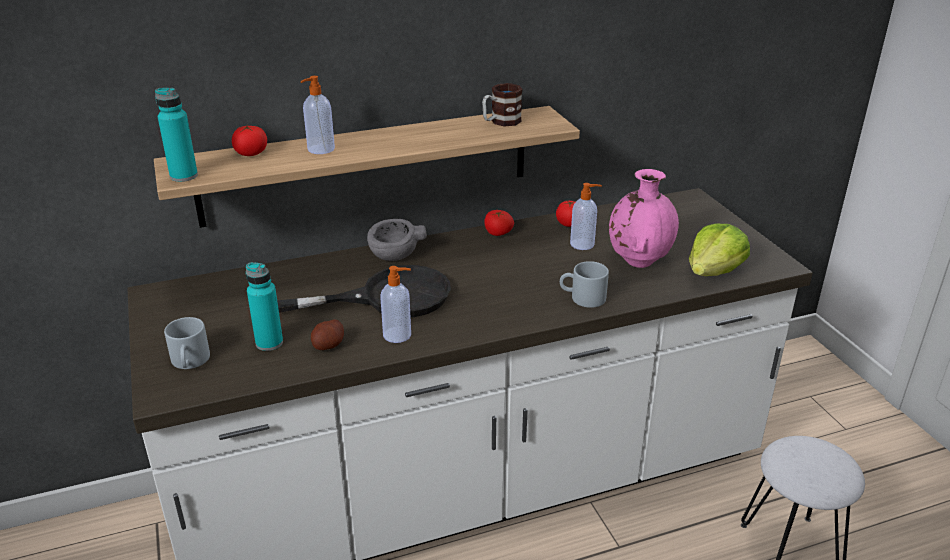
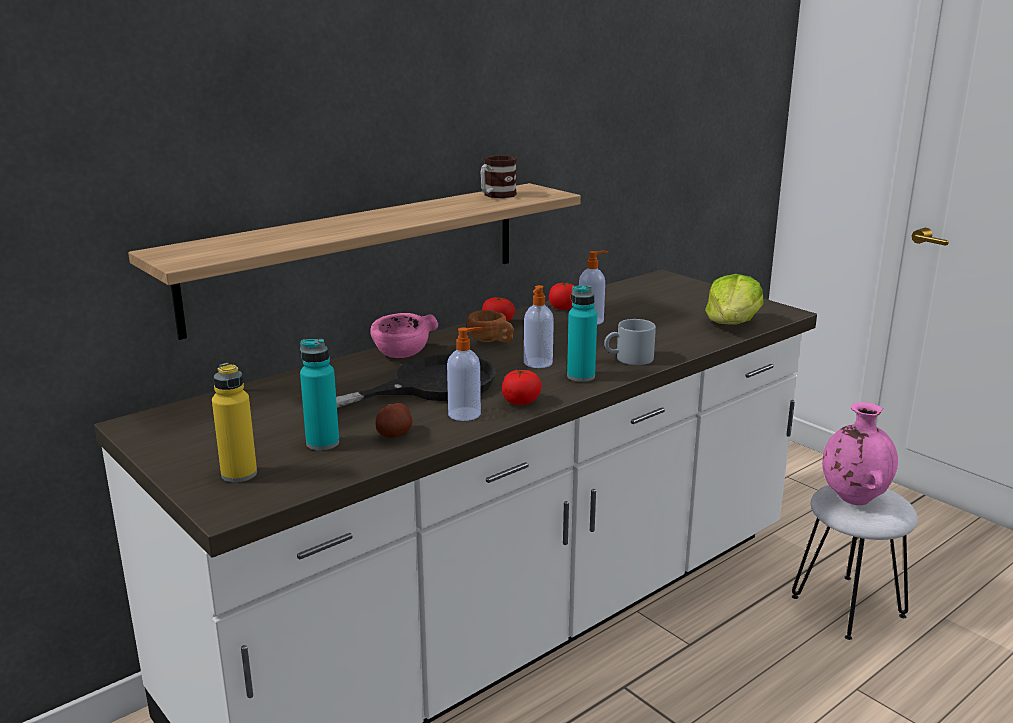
camera: 20 degrees left, 10 degrees down
turquoise bottle [155,88,198,182] -> turquoise bottle moved to [567,285,597,382]
grey mug [164,317,210,369] -> yellow bottle [212,363,257,482]
tomato [232,125,267,156] -> tomato moved to [502,369,542,405]
soap dispenser [301,76,335,154] -> soap dispenser moved to [524,285,554,368]
grey bowl [367,219,427,261] -> pink bowl [370,313,438,358]
pink vase [609,169,679,268] -> pink vase moved to [822,402,898,505]
none -> brown cup [467,310,514,343]

